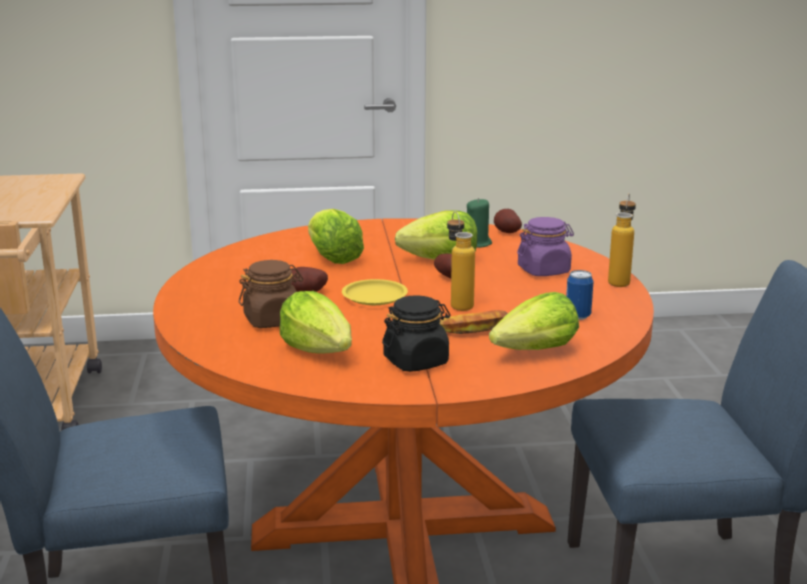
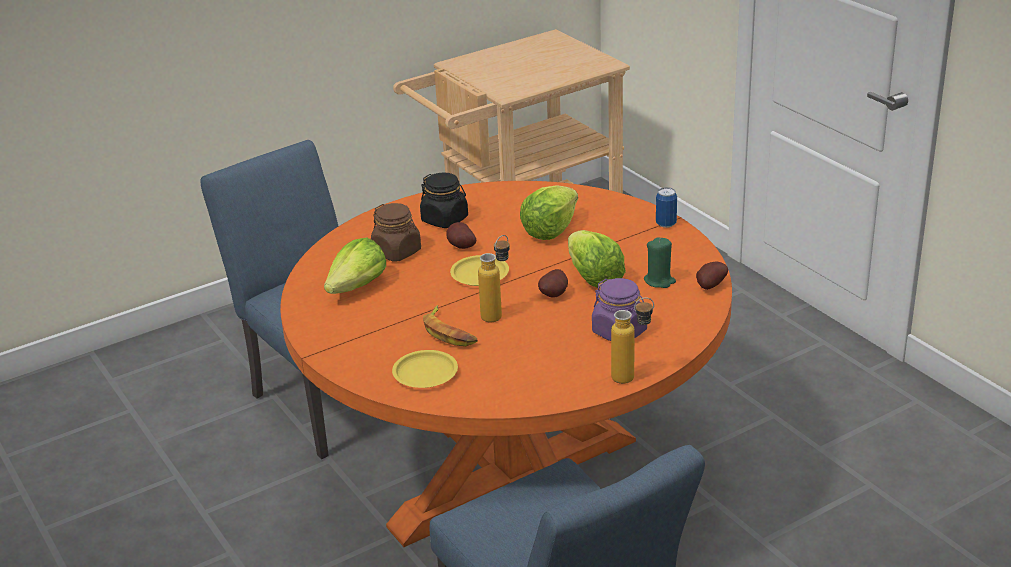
camera: 65 degrees right, 10 degrees up
black jar [382,296,450,372] -> black jar moved to [420,172,468,228]
lettuce [489,292,579,350] -> yellow plate [392,350,458,388]
can [566,270,594,320] -> can moved to [656,187,677,228]

